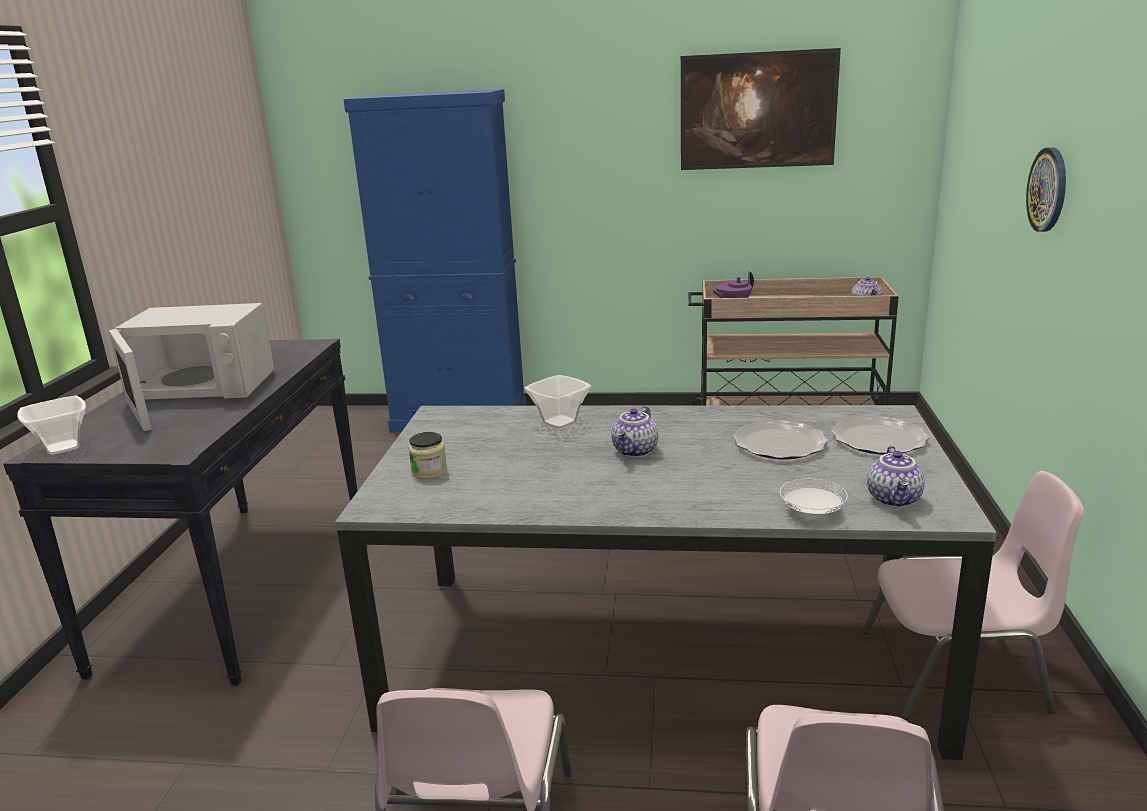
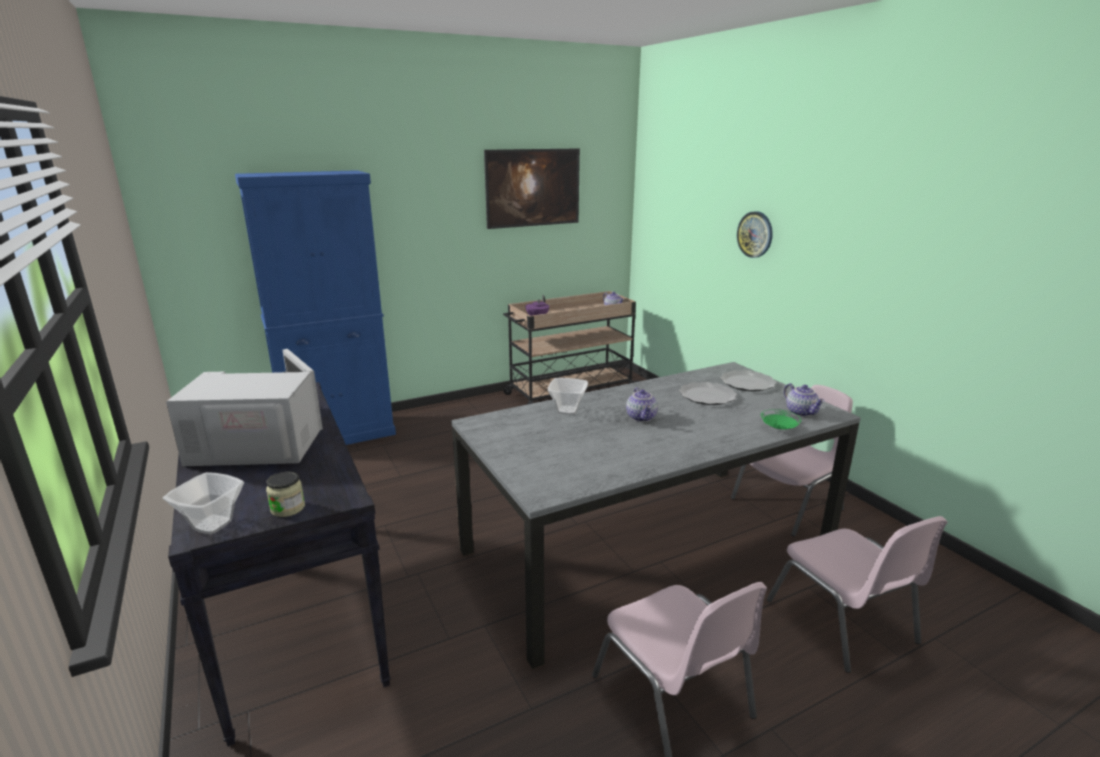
camera: 35 degrees left, 0 degrees up
white microwave [109,303,274,431] -> white microwave turned 150 degrees counterclockwise [166,349,323,466]
jar [409,432,447,480] -> jar moved to [266,472,305,517]
white plate [780,479,848,515] -> green plate [761,409,801,429]

